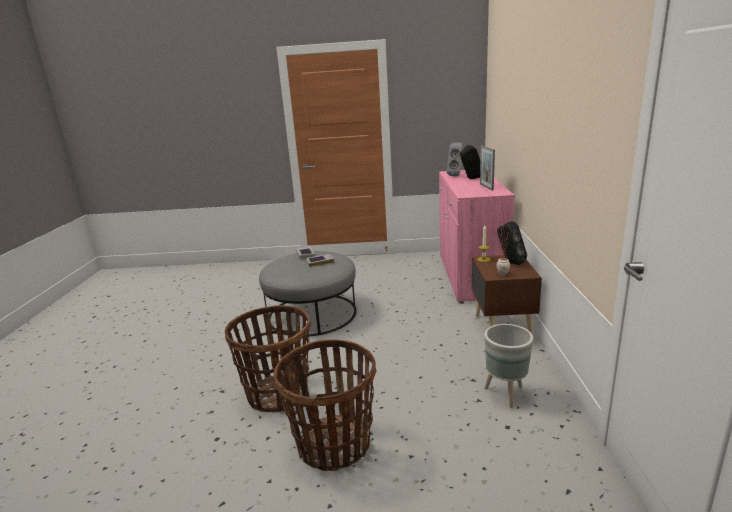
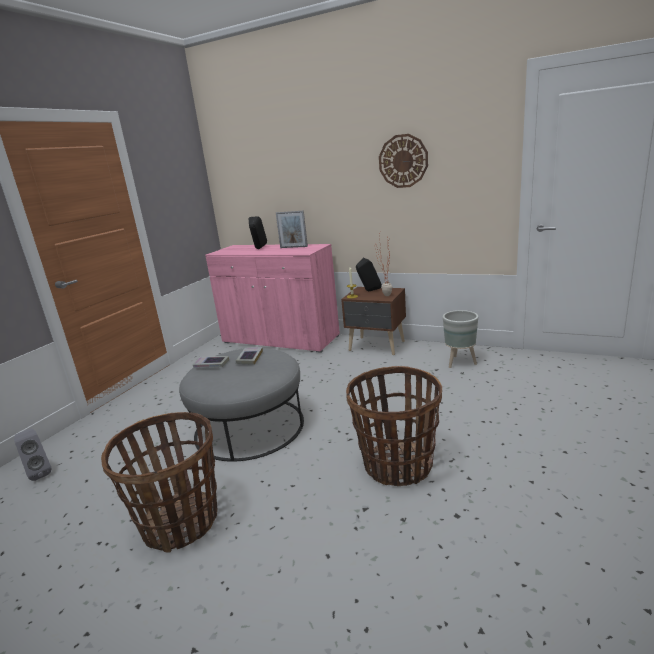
camera: 65 degrees left, 0 degrees up
basket [274,340,376,471] -> basket moved to [101,412,218,553]
grey speaker [447,143,462,176] -> grey speaker moved to [14,429,51,481]
none -> wall clock [379,134,428,188]

